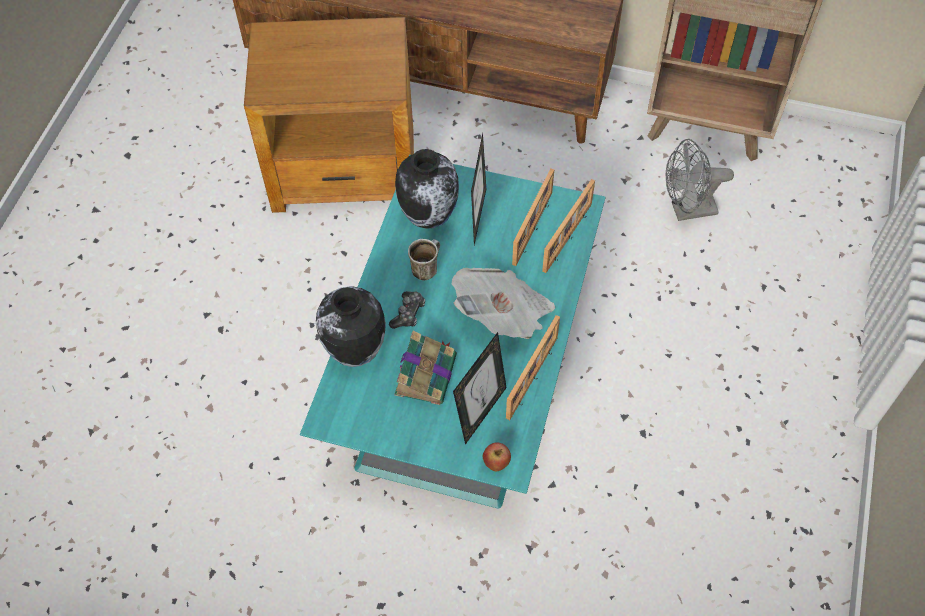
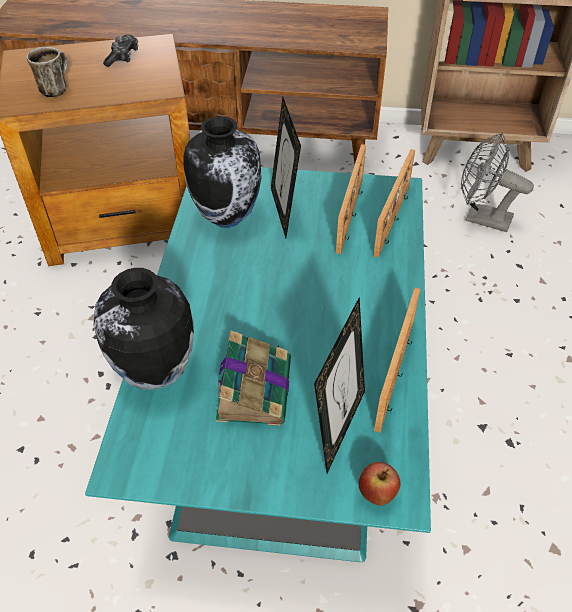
camera: 10 degrees left, 10 degrees down
game controller [389,291,425,329] -> game controller moved to [103,35,138,67]
mug [408,239,440,281] -> mug moved to [27,47,67,97]
newspaper [451,268,555,339] -> none
grey fan [666,139,734,221] -> grey fan turned 45 degrees clockwise [461,133,534,232]

